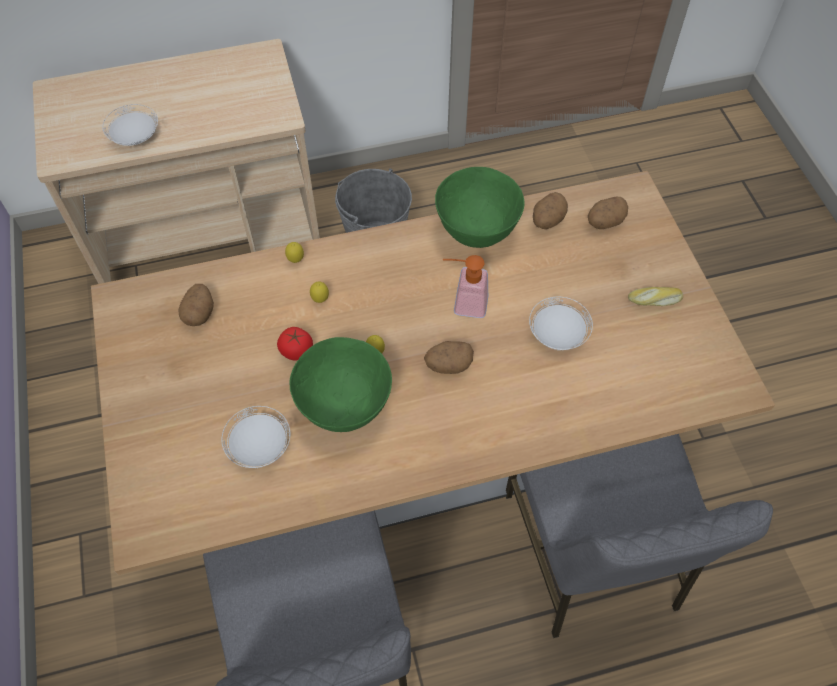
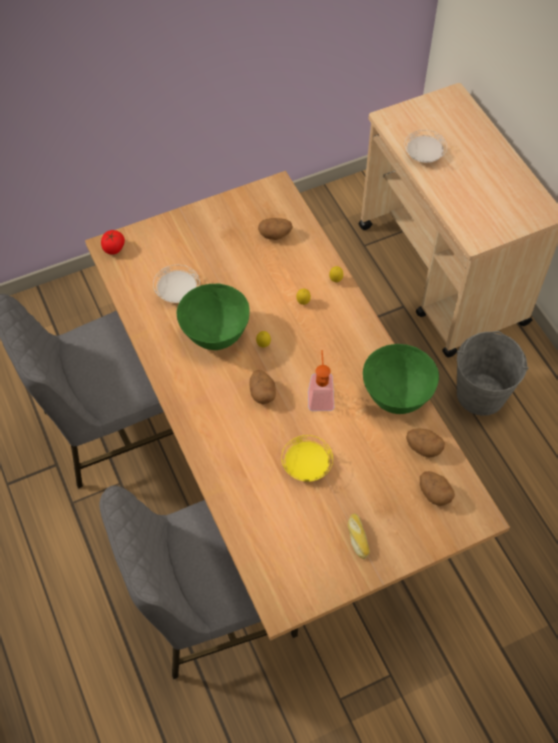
camera: 80 degrees right, 0 degrees up
tomato [277,327,313,360] -> tomato moved to [101,230,125,255]
white plate [529,296,593,350] -> yellow plate [281,435,333,482]

